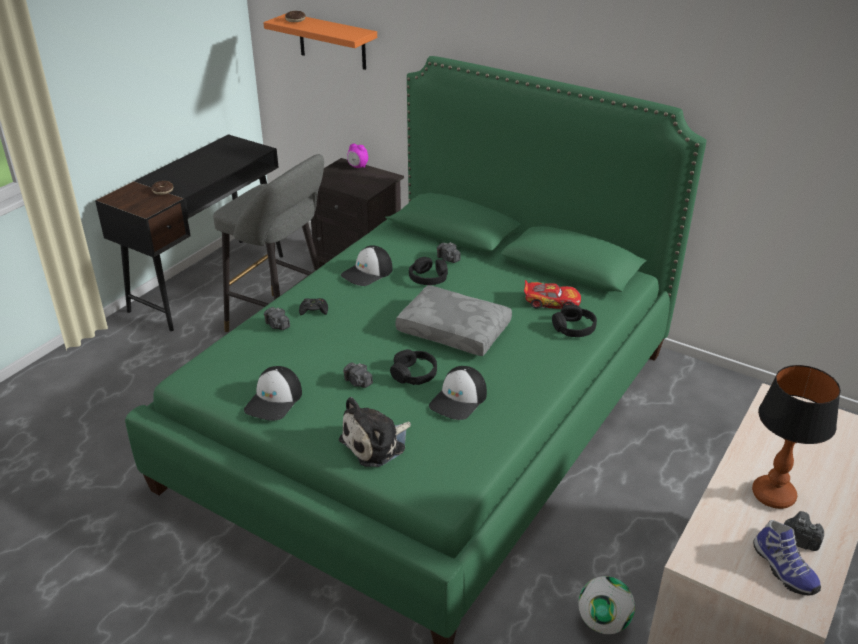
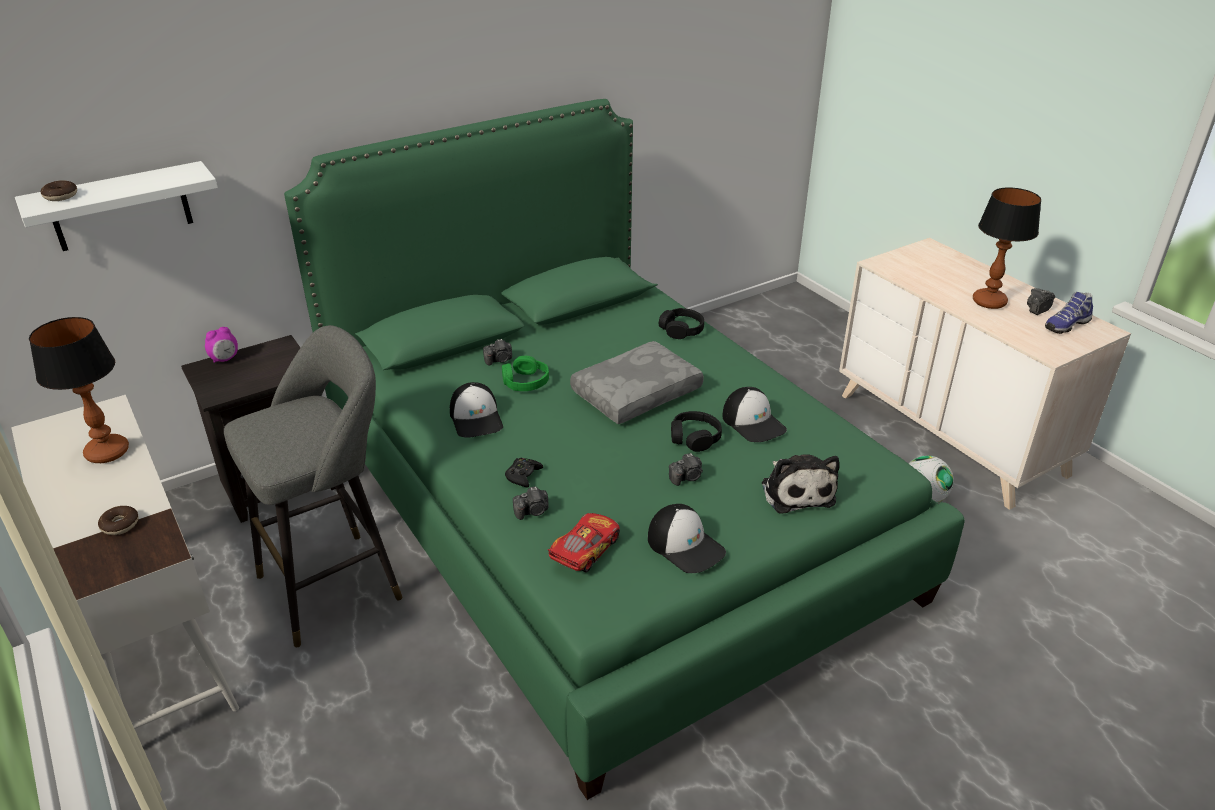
camera: 65 degrees left, 0 degrees up
black desk [95,134,283,331] -> white desk [11,395,239,729]
orange shelf [263,14,377,70] -> white shelf [15,161,218,251]
black headphones [409,257,448,285] -> green headphones [502,356,549,391]
toy car [524,280,581,309] -> toy car moved to [548,513,620,572]
shoe [753,520,821,596] -> shoe turned 150 degrees clockwise [1045,292,1093,334]
none -> table lamp [29,317,129,463]

